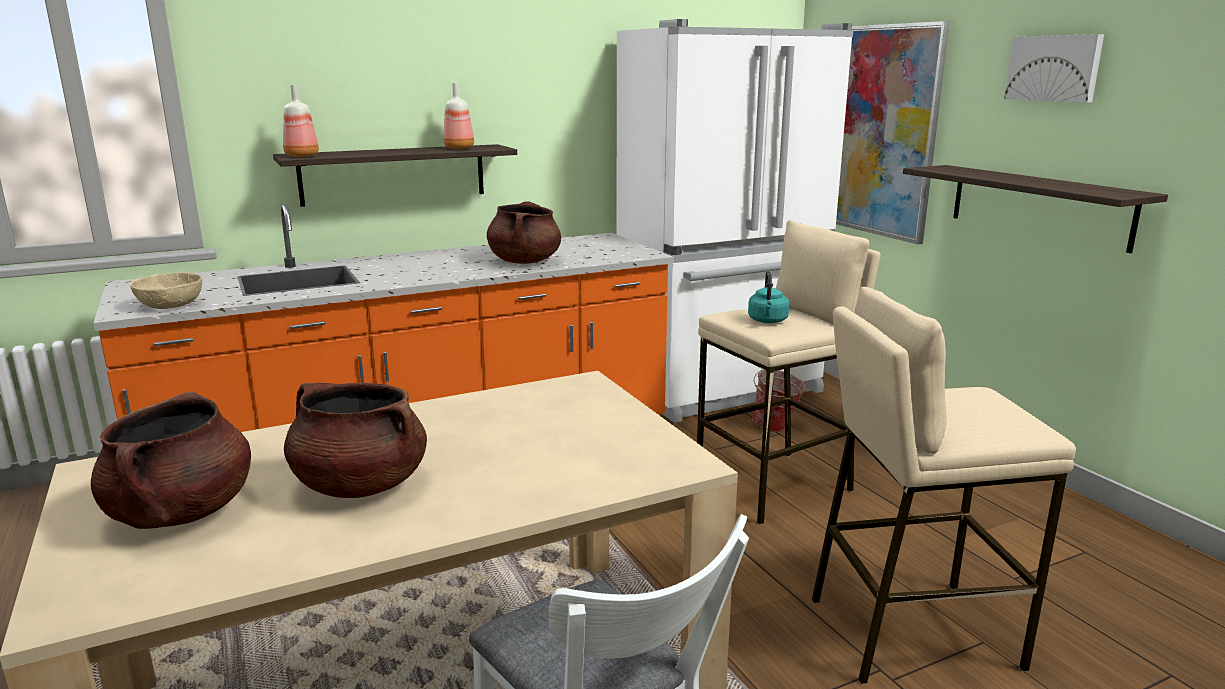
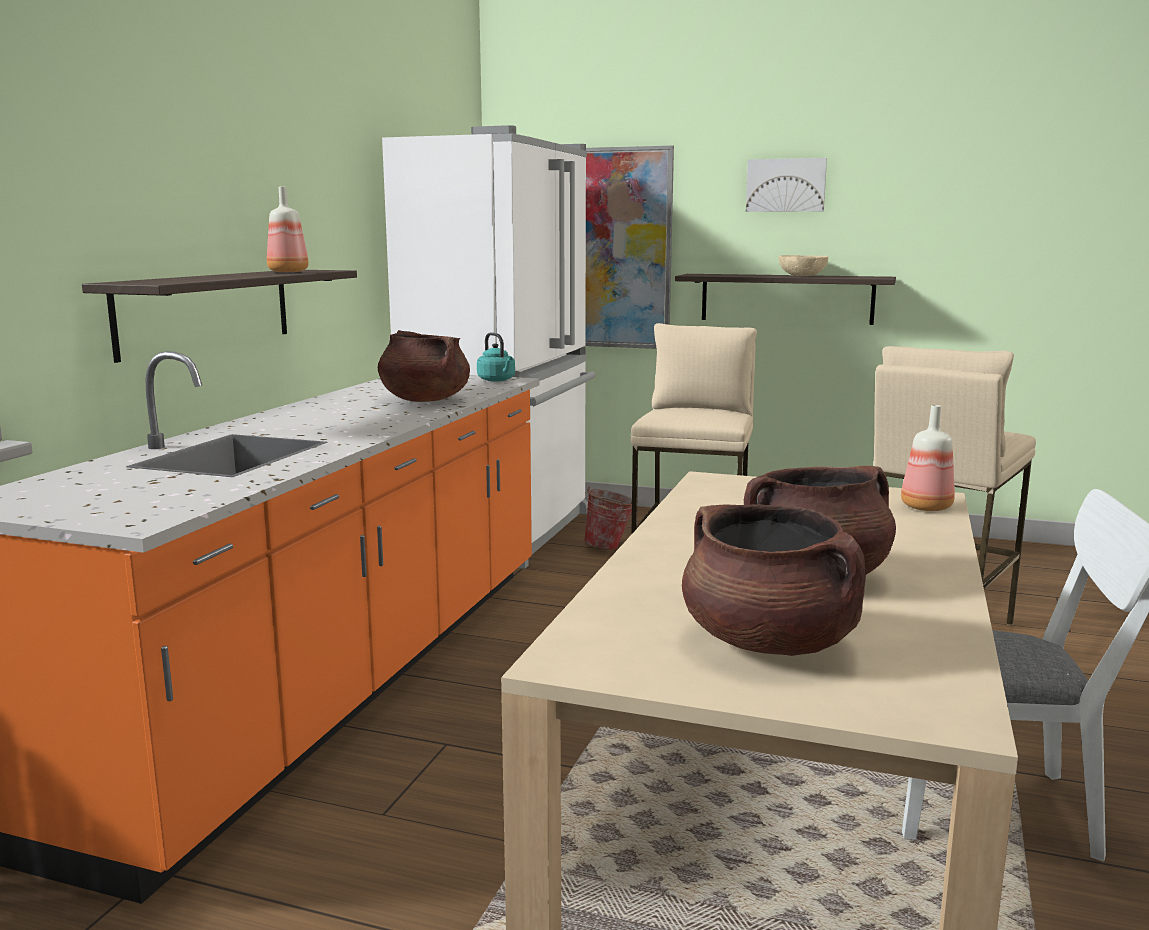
camera: 45 degrees left, 5 degrees down
beige bowl [130,272,202,309] -> beige bowl moved to [778,255,828,276]
bottle [283,85,319,157] -> bottle moved to [901,405,955,511]
turquoise kettle [748,271,789,323] -> turquoise kettle moved to [477,332,515,382]

